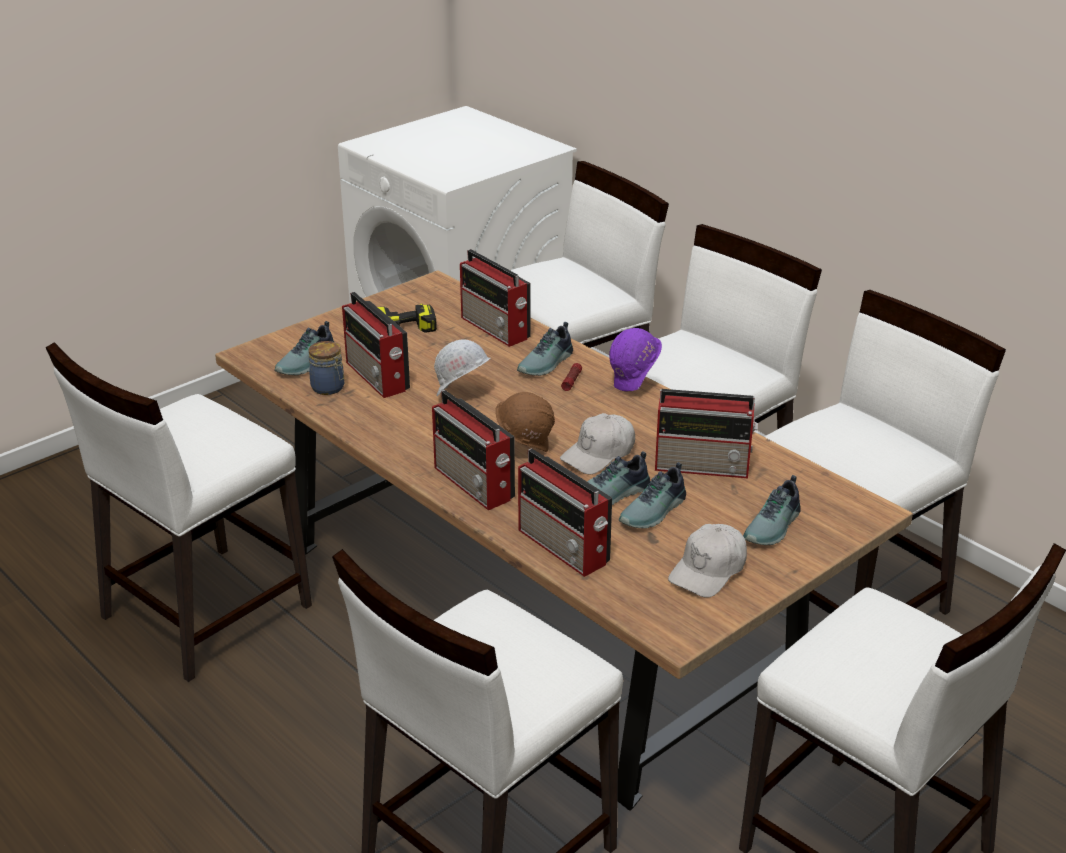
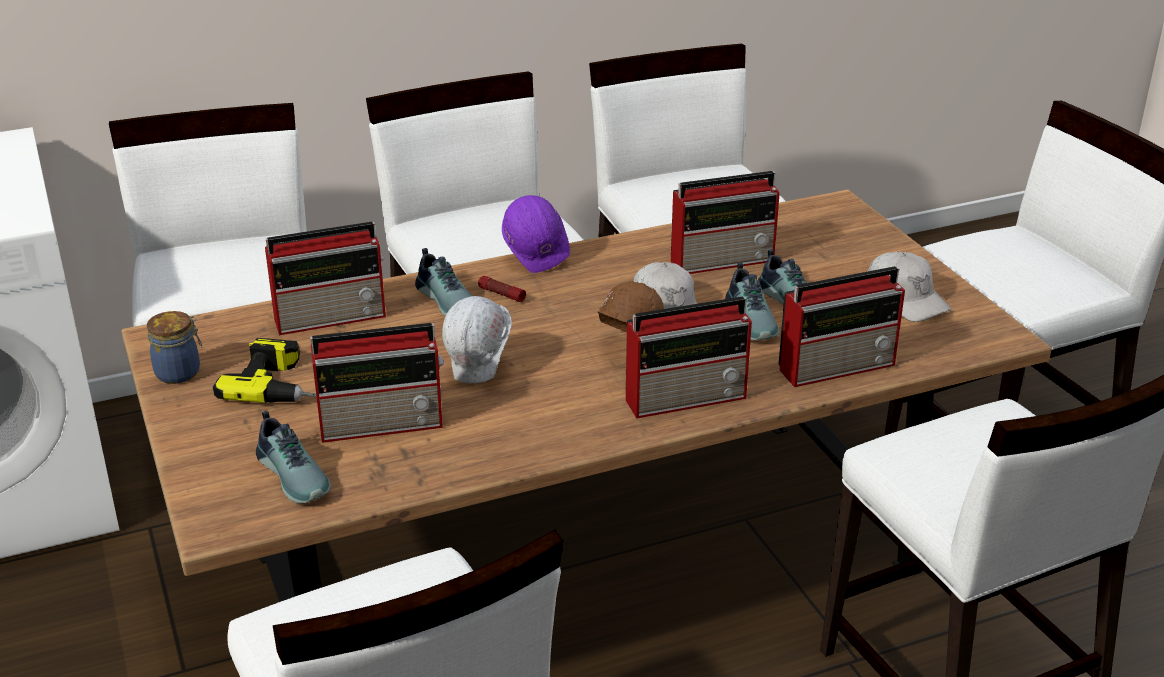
camera: 70 degrees left, 0 degrees up
jar [309,341,344,395] -> jar moved to [147,311,202,384]
radio [655,389,758,478] -> radio turned 45 degrees clockwise [671,171,780,274]
shoe [743,475,801,545] -> none

